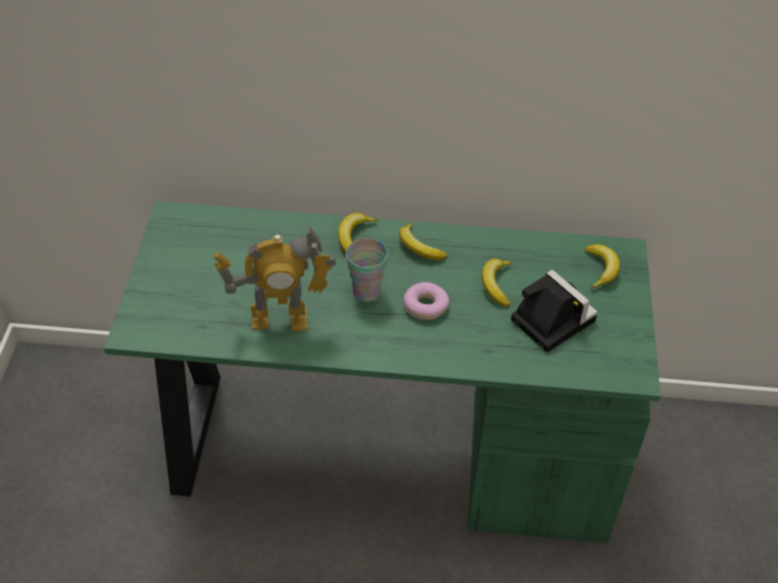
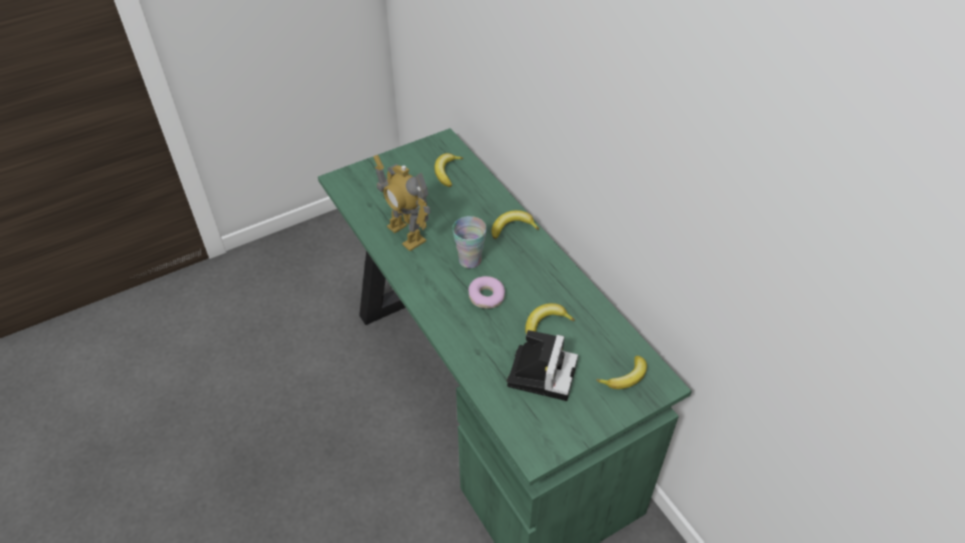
camera: 55 degrees right, 0 degrees up
banana [399,223,447,260] -> banana moved to [434,153,463,187]

